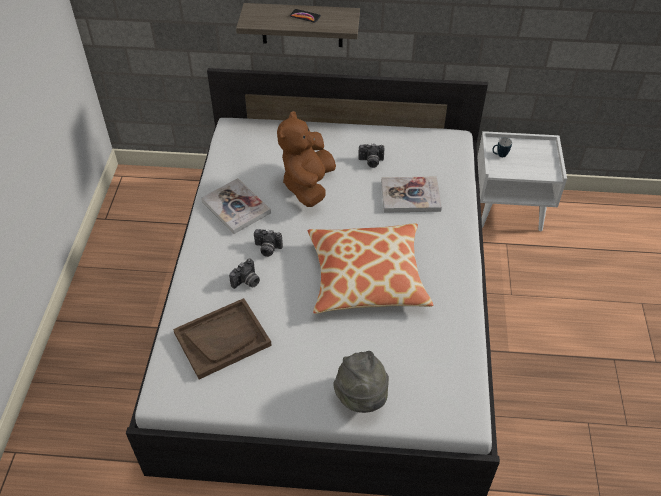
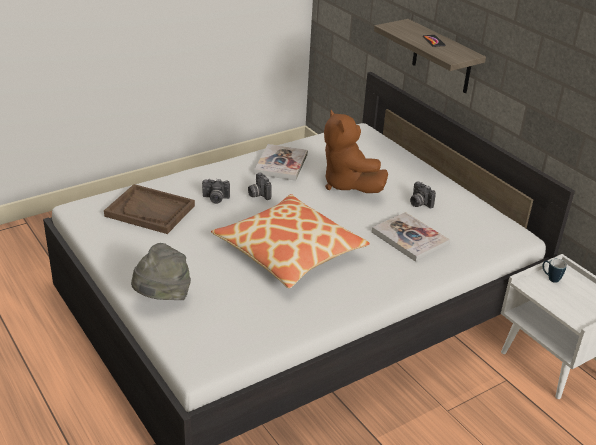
camera: 50 degrees right, 15 degrees down
brown plush toy [277,111,336,207] -> brown plush toy turned 90 degrees counterclockwise [324,110,388,193]

